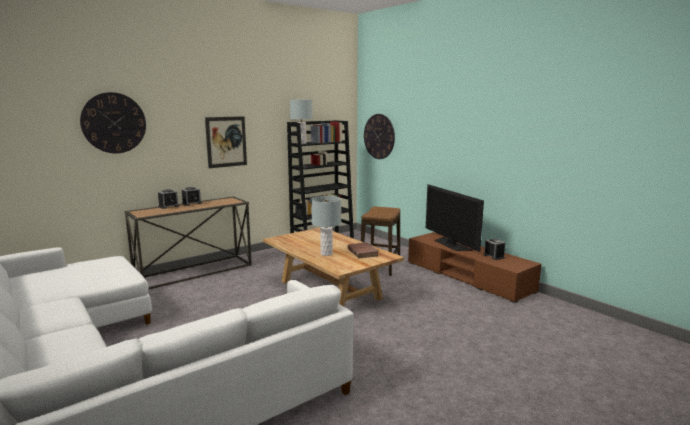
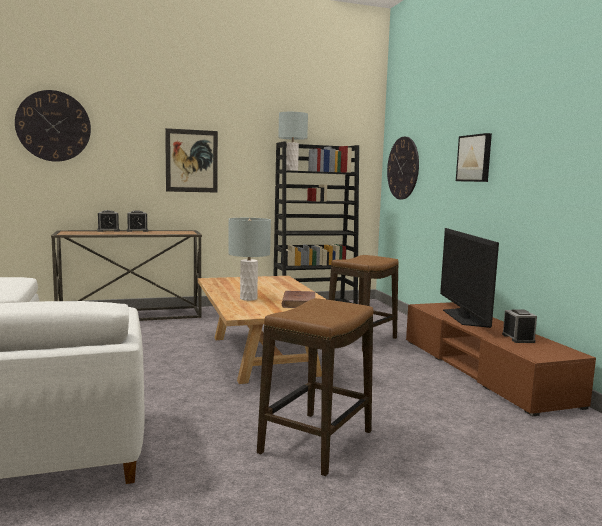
camera: 20 degrees right, 5 degrees down
none -> stool [257,298,374,476]
none -> picture [456,133,492,182]

